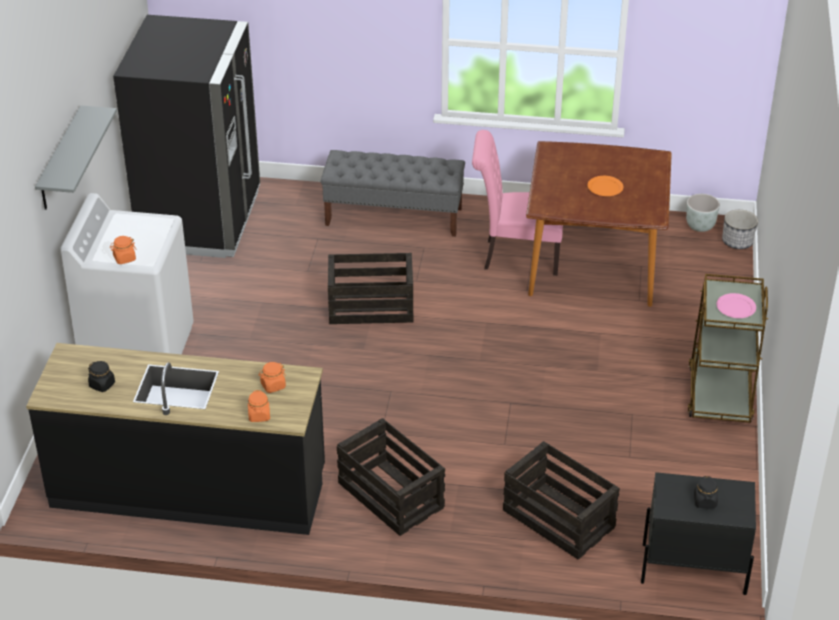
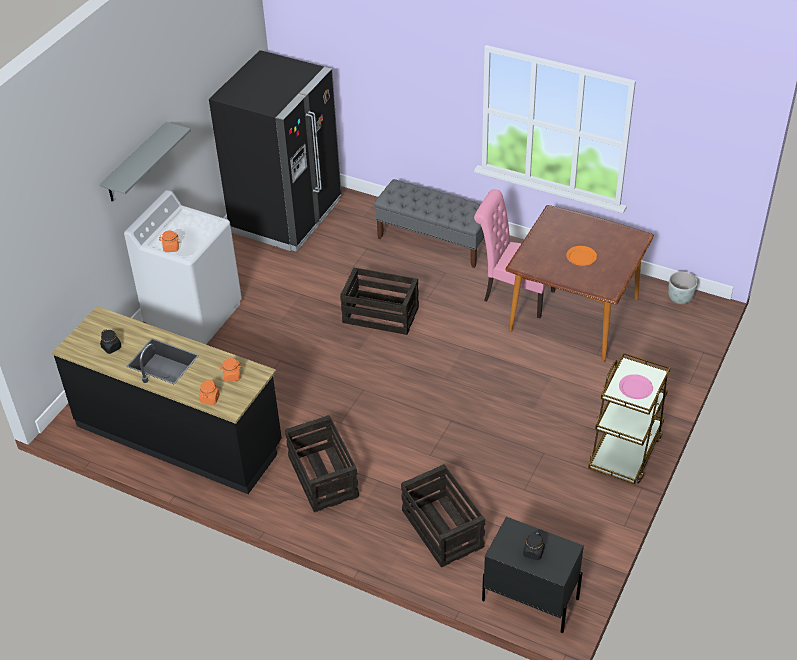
camera: 20 degrees right, 5 degrees up
planter [722,210,758,249] -> none

